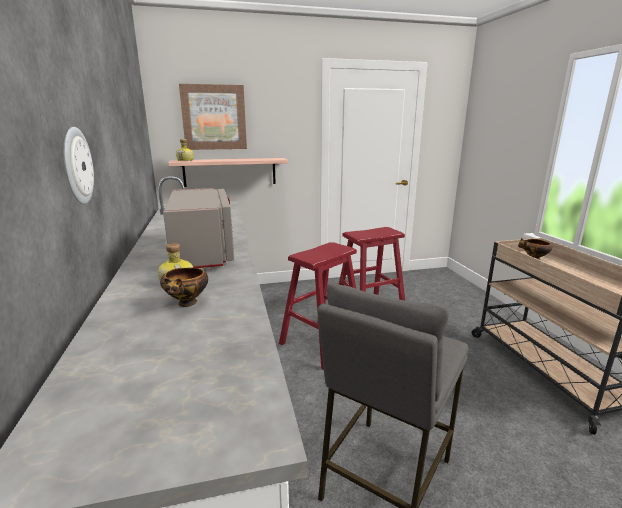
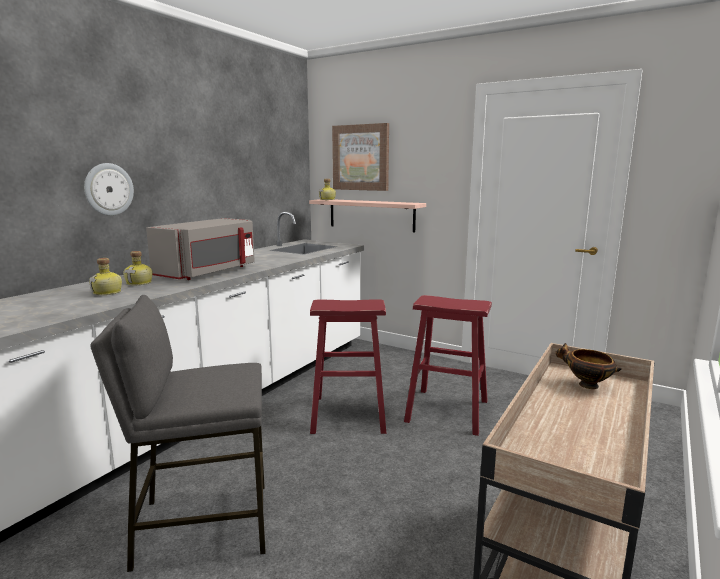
camera: 45 degrees right, 5 degrees down
bowl [160,268,208,307] -> bottle [89,258,122,295]

